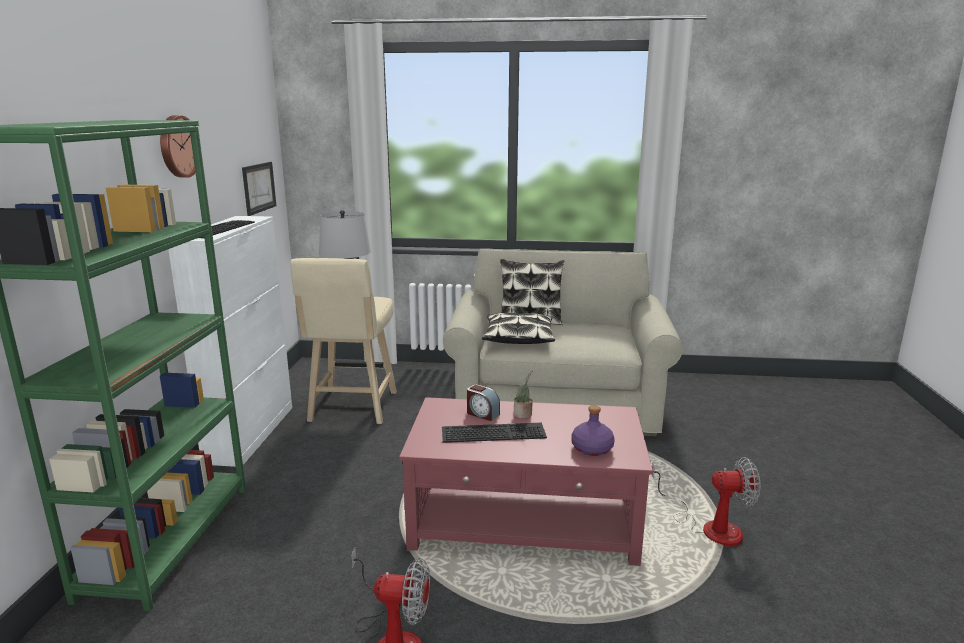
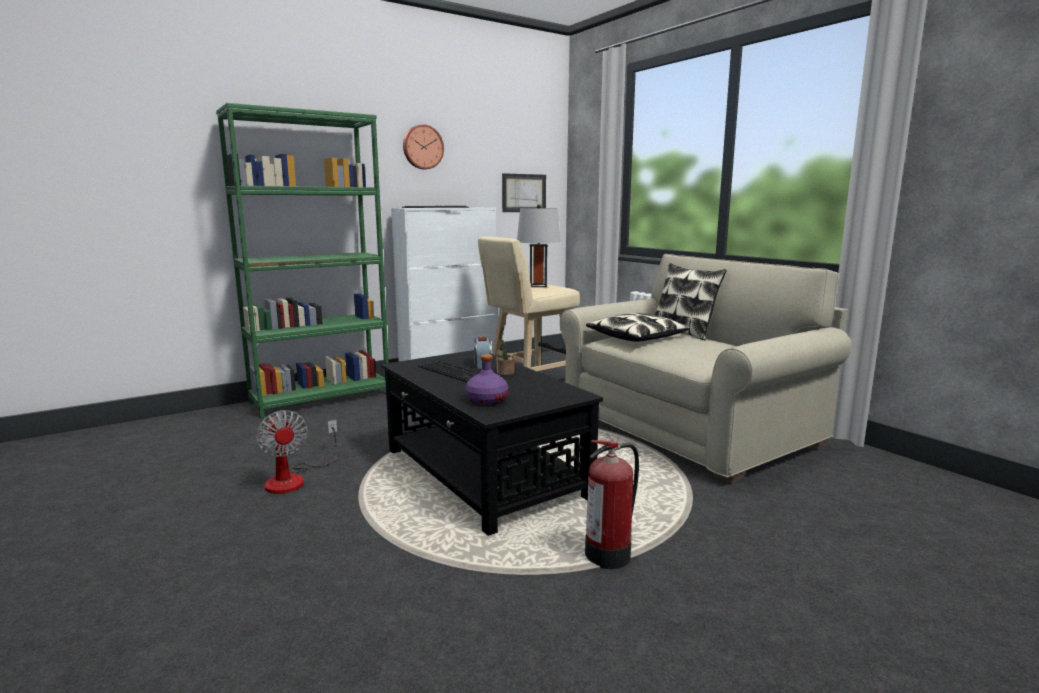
camera: 50 degrees right, 5 degrees down
red coffee table [399,397,653,566] -> black coffee table [382,350,603,536]
fan [652,457,761,547] -> fire extinguisher [585,440,639,569]

